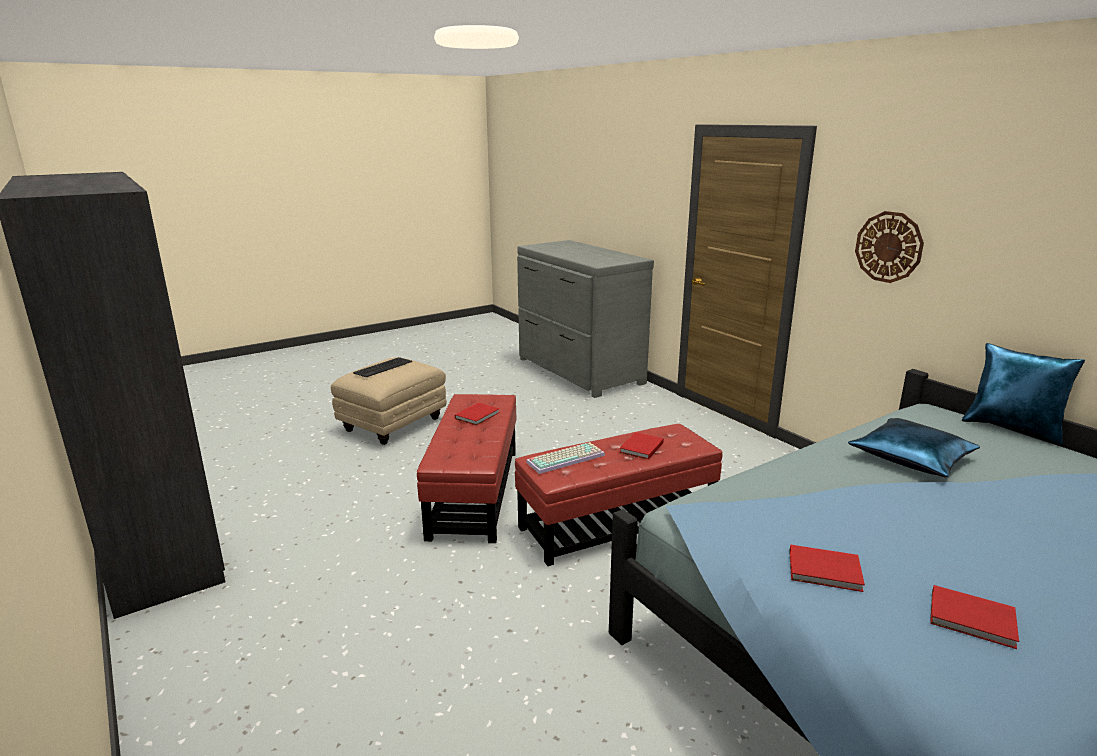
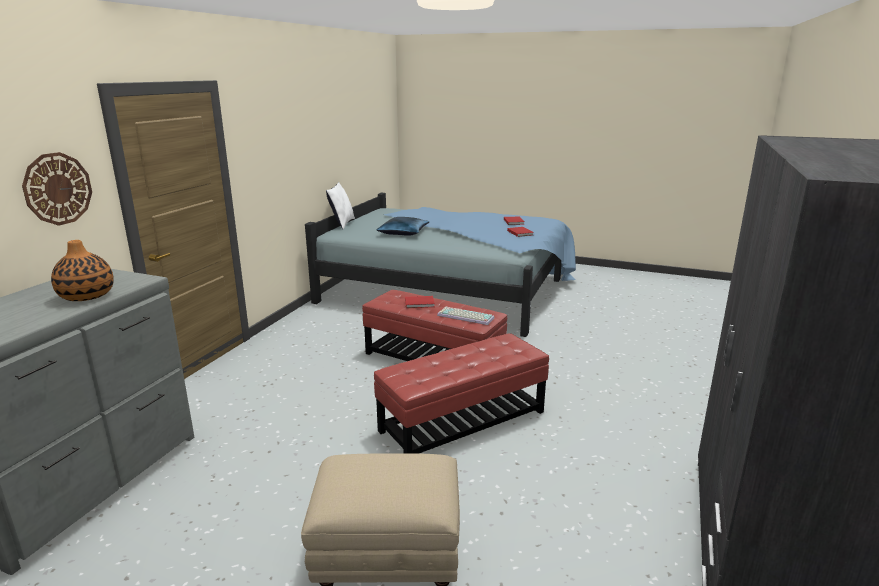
camera: 125 degrees left, 0 degrees up
keyboard [353,357,412,377] -> none
red book [455,403,500,425] -> none
wall clock [855,211,924,283] -> wall clock moved to [22,152,92,226]
blue pillow [962,343,1085,445] -> white pillow [326,182,355,229]
none -> vase [51,240,114,301]

